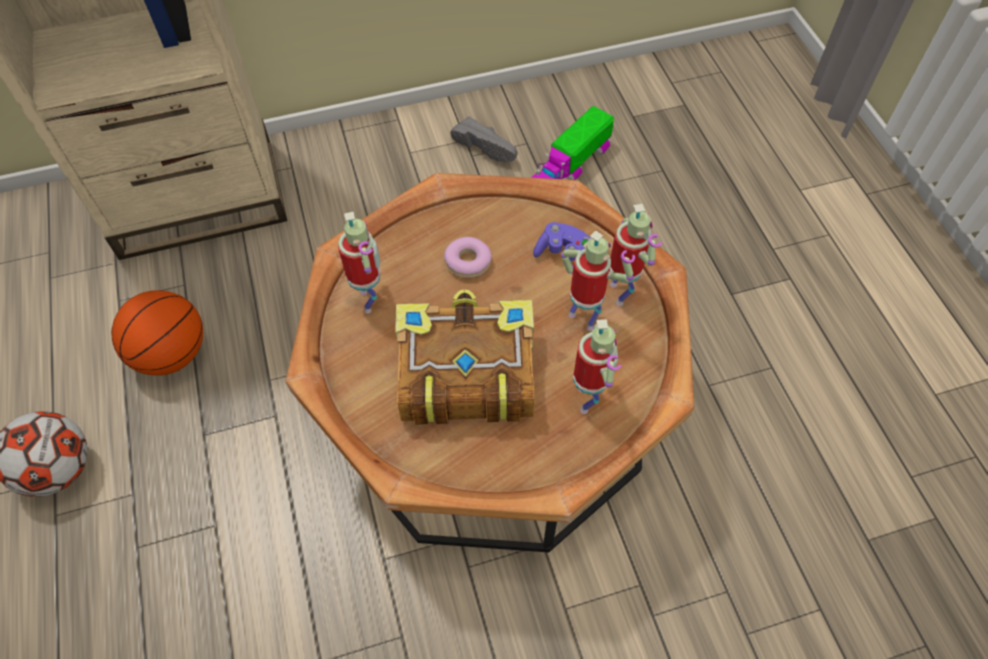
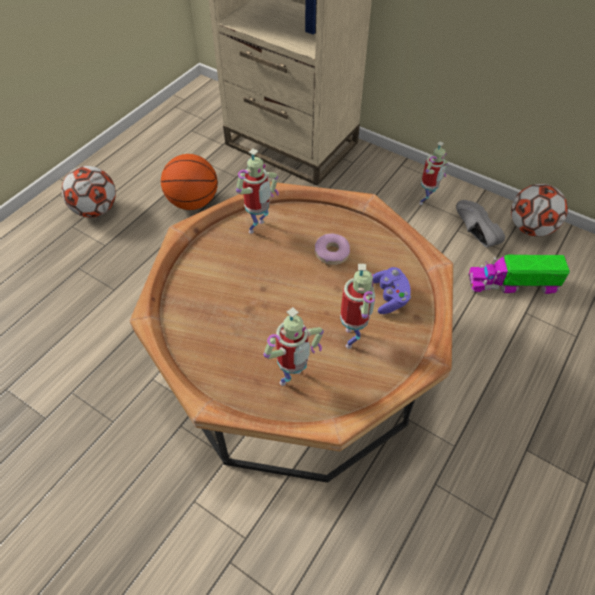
camera: 50 degrees right, 5 degrees down
book [395,289,535,425] -> none
grey shoe [450,117,518,162] -> grey shoe turned 150 degrees clockwise [456,200,505,247]
toy robot [610,204,662,306] -> toy robot moved to [419,141,448,205]
none -> football [511,184,568,237]

